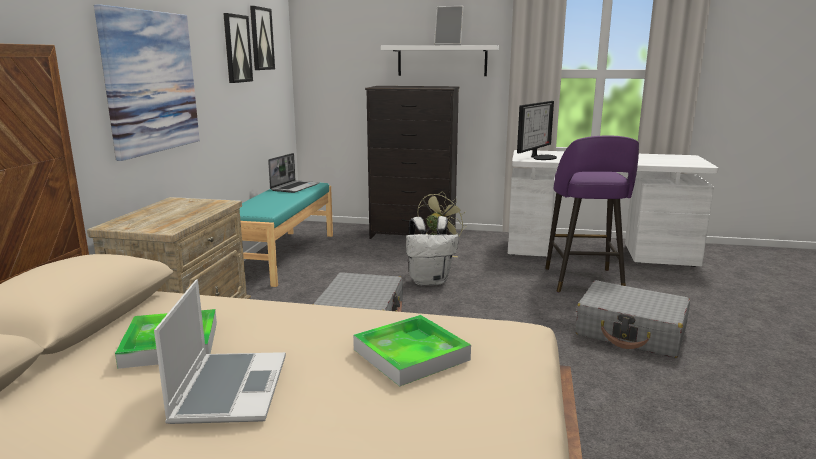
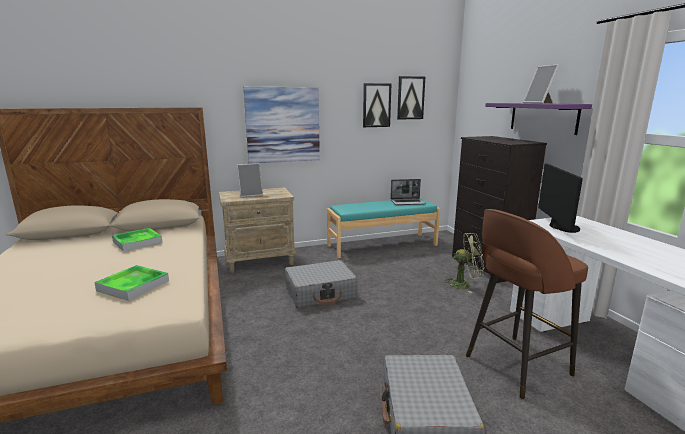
camera: 60 degrees right, 0 degrees up
laptop [154,279,286,424] -> none
white shelf [381,45,499,76] -> purple shelf [485,103,592,135]
white backpack [406,216,459,286] -> none
monitor [517,101,557,160] -> monitor turned 90 degrees counterclockwise [538,163,583,233]
purple stool [545,136,639,293] -> brown stool [466,209,588,399]
none -> picture frame [237,163,263,197]

